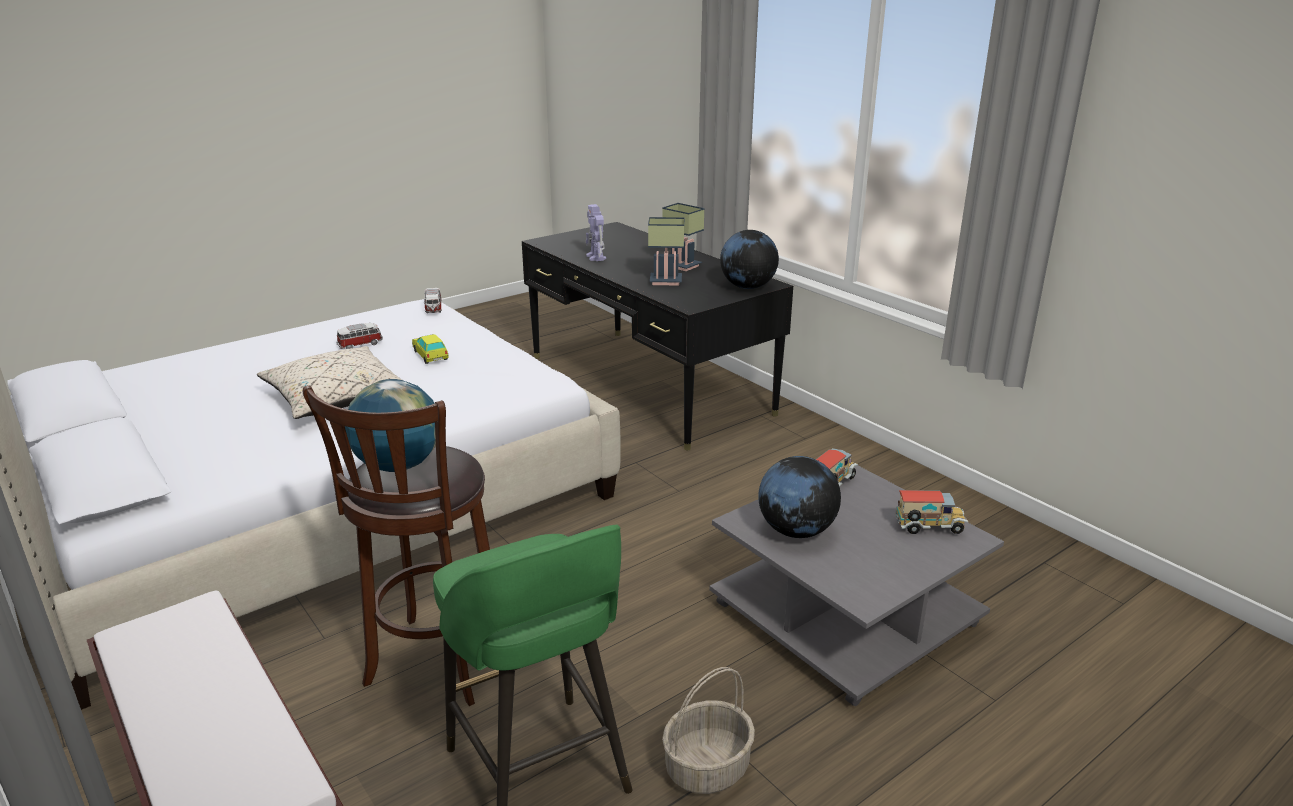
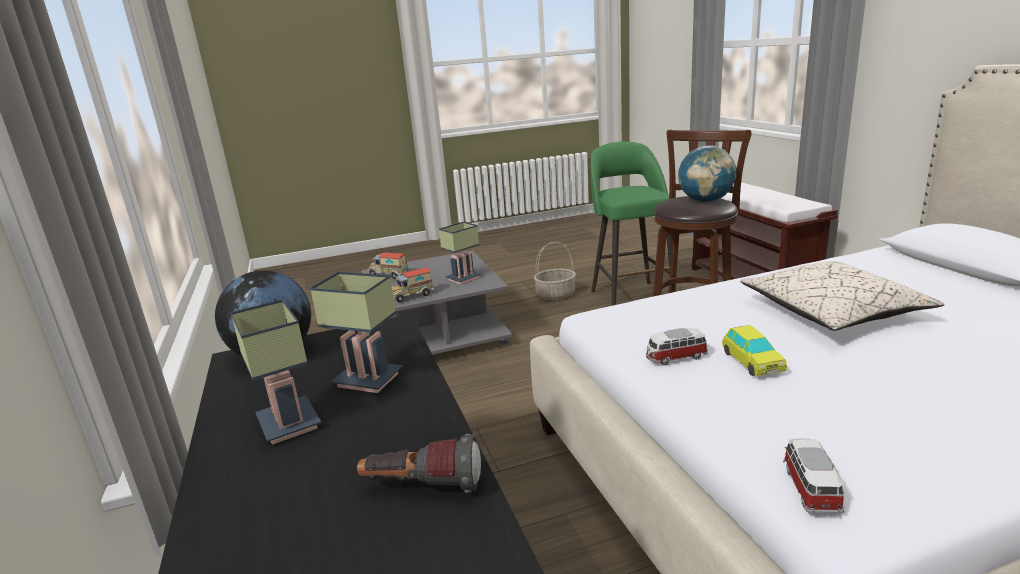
camera: 160 degrees left, 5 degrees down
toy car [337,323,383,349] -> toy car moved to [646,328,708,365]
toy robot [586,204,606,261] -> flashlight [357,434,481,493]
globe [758,456,841,538] -> table lamp [439,222,481,284]

